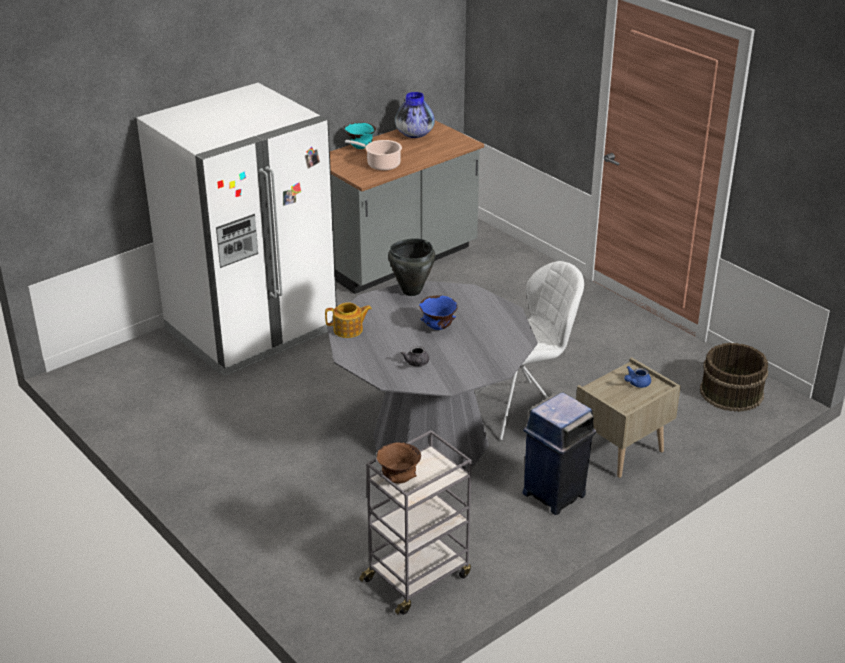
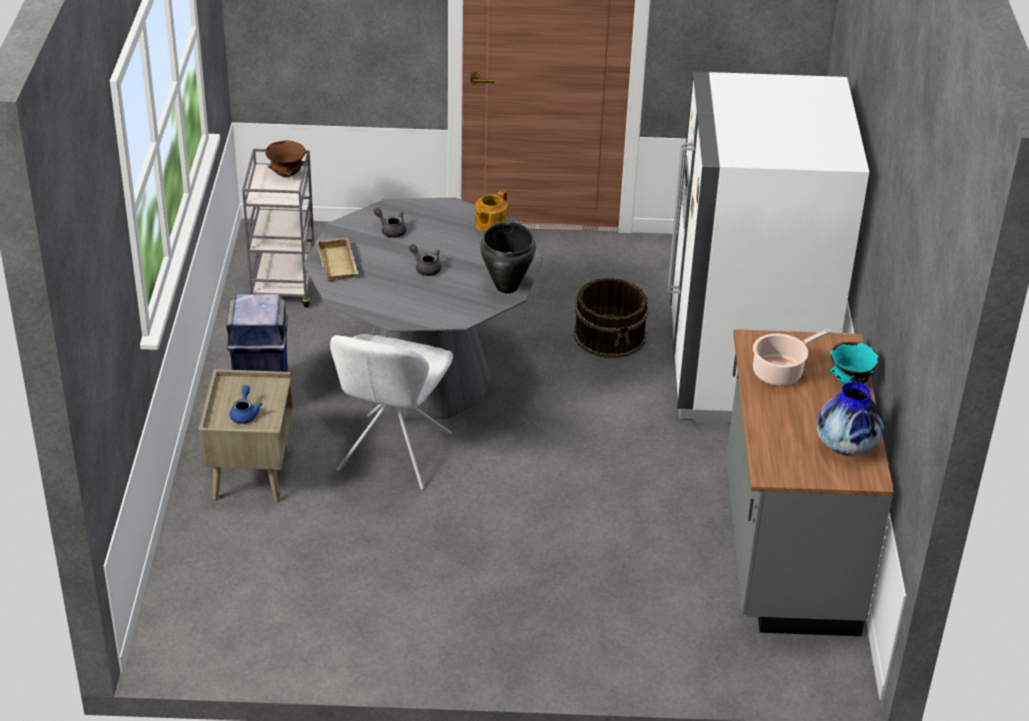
camera: 130 degrees right, 5 degrees up
blue bowl [419,295,458,330] -> grey teapot [409,244,441,276]
brown bucket [700,343,768,412] -> brown bucket moved to [574,278,648,359]
none -> beige tray [317,238,358,282]

